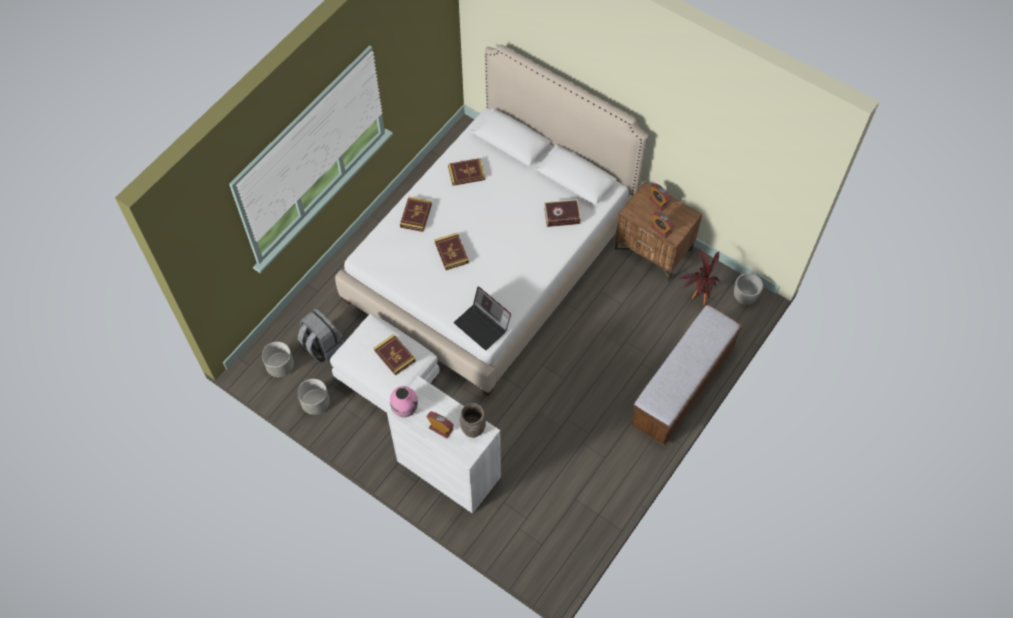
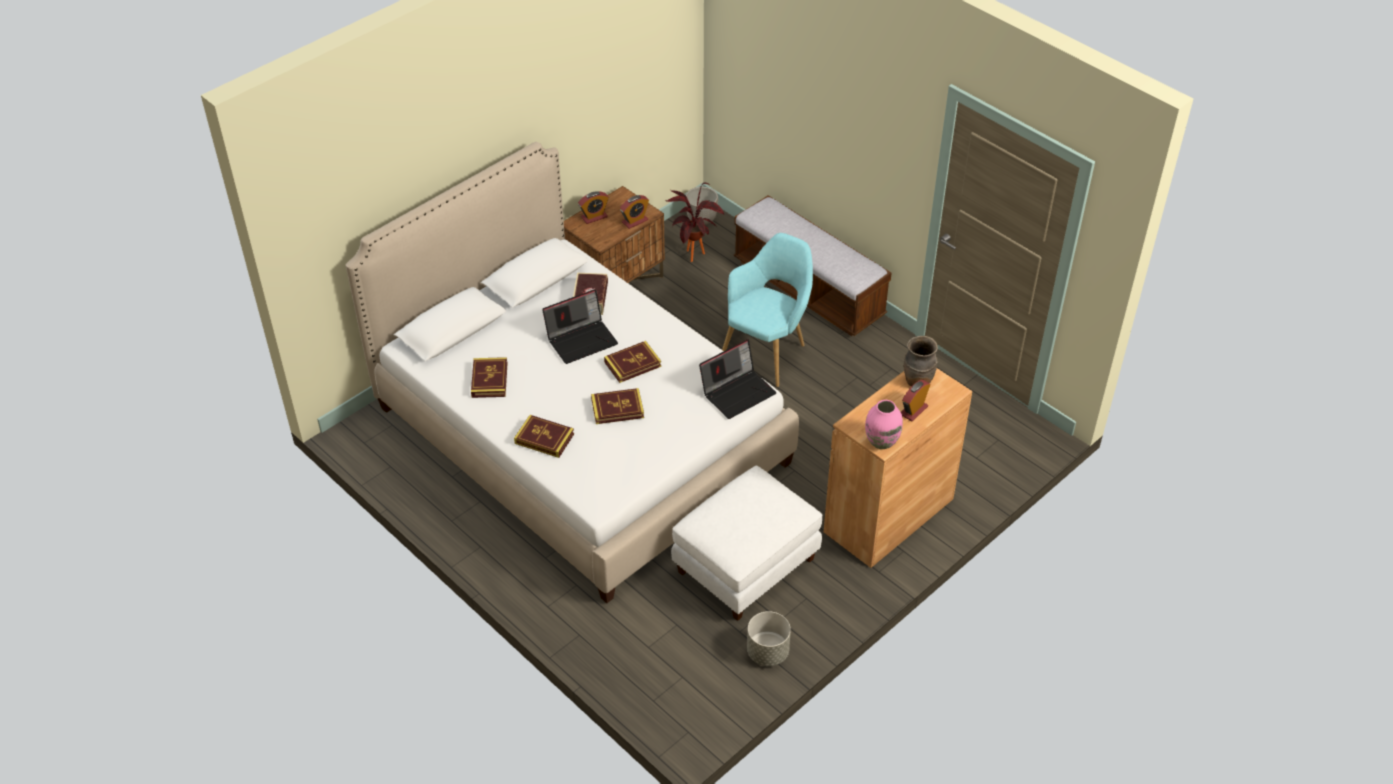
camera: 80 degrees left, 15 degrees down
grey planter [262,342,294,377] -> none
grey backpack [298,308,344,363] -> none
book [374,334,415,376] -> book moved to [604,341,661,383]
white cabinet [387,376,501,514] -> brown cabinet [824,368,972,568]
none -> laptop [542,289,618,364]
none -> turquoise armchair [722,233,813,387]

